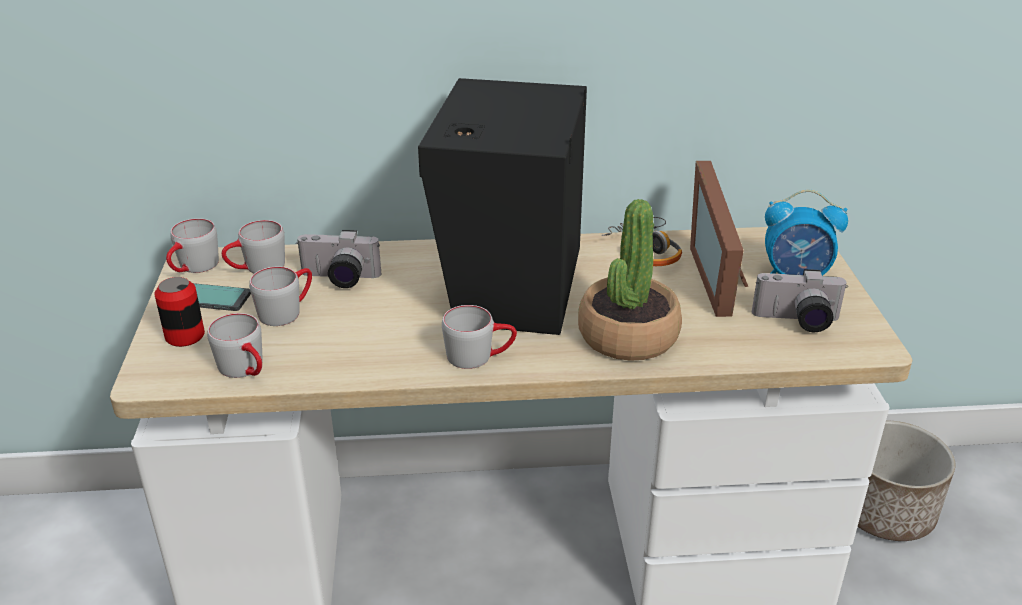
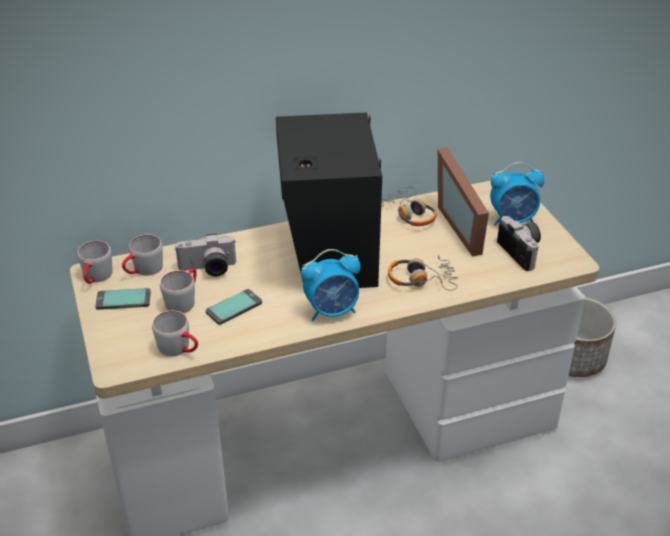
camera: 15 degrees left, 5 degrees up
can [155,277,205,347] -> none
grey mug [442,305,517,369] -> alarm clock [301,249,361,321]
potted plant [578,199,682,361] -> headphones [388,255,458,291]
camera [752,269,848,332] -> camera turned 105 degrees counterclockwise [497,216,541,271]
none -> phone [206,289,262,325]

